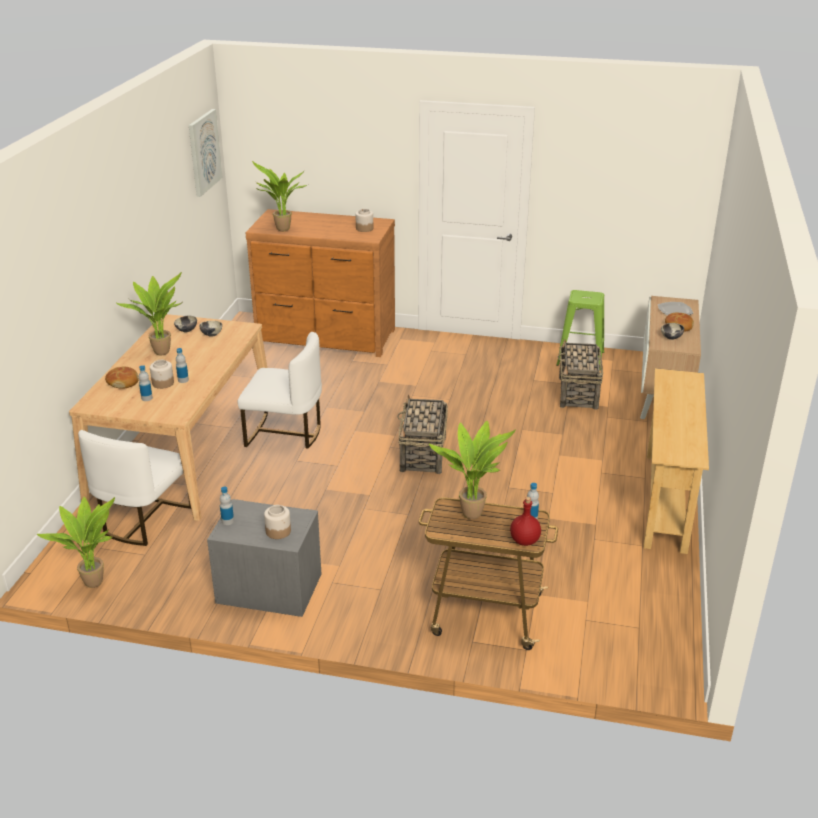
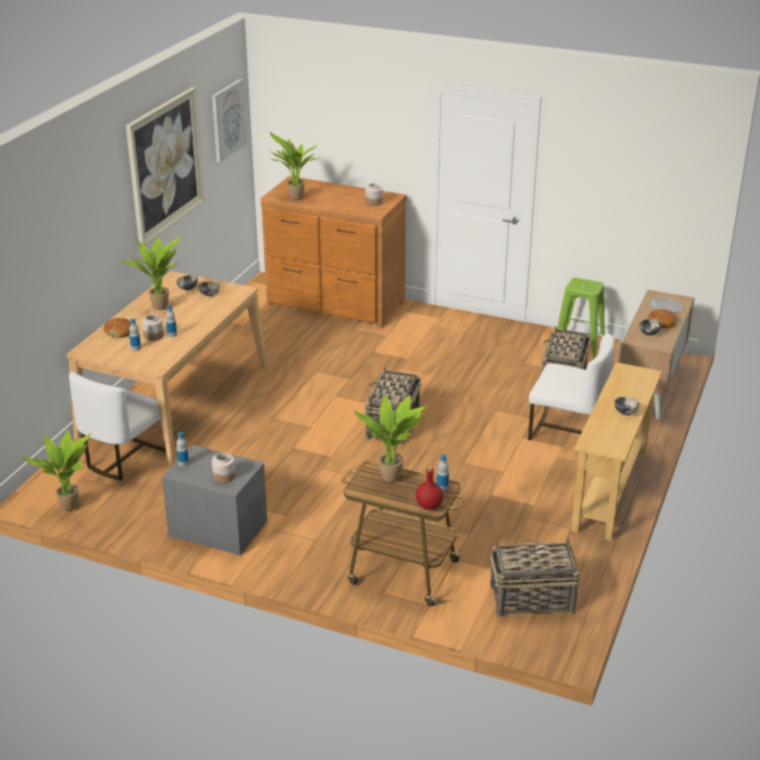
camera: 10 degrees right, 0 degrees up
white chair [238,332,322,449] -> white chair moved to [528,333,615,441]
none -> picture [126,87,205,246]
none -> basket [489,539,580,617]
none -> bowl [614,397,639,415]

